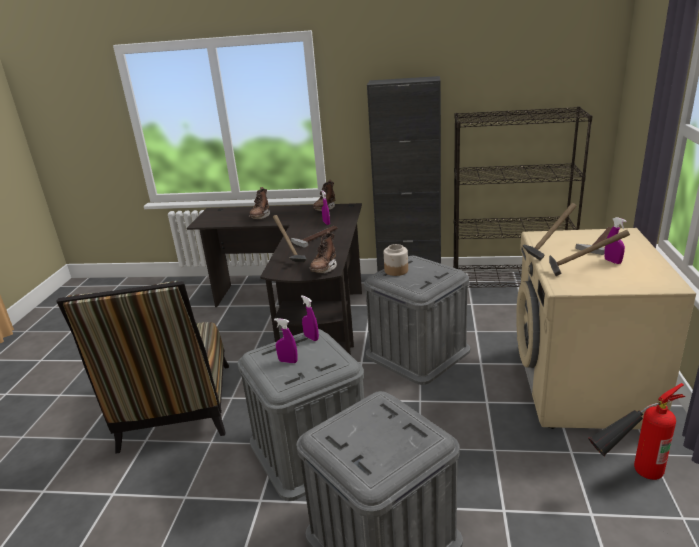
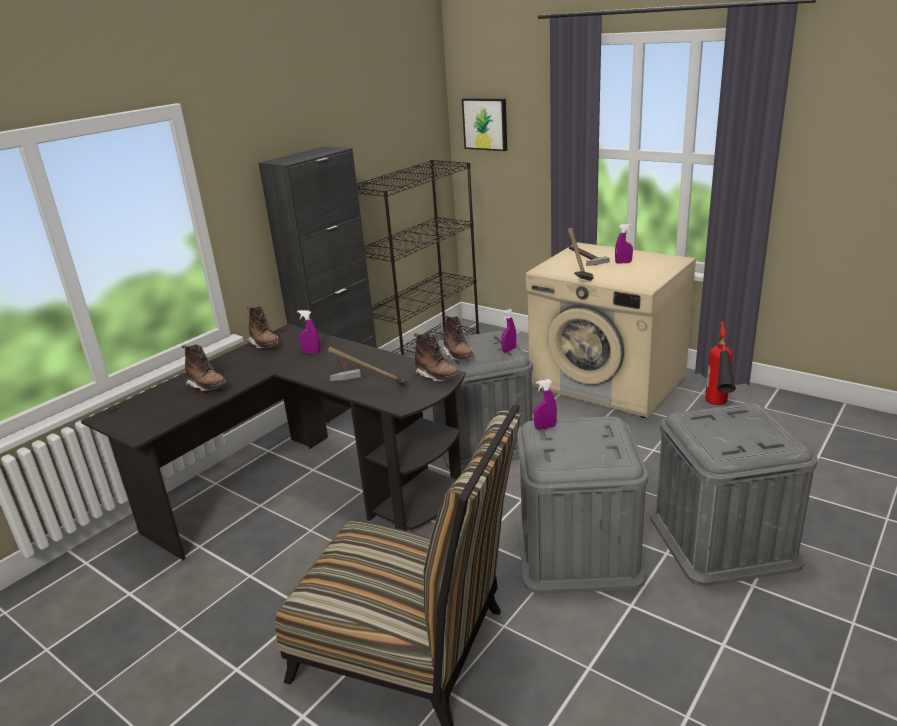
camera: 60 degrees left, 0 degrees up
purple spray bottle [274,318,298,363] -> purple spray bottle moved to [501,309,516,353]
jar [384,244,408,276] -> brown boot [441,315,474,360]
hammer [549,230,630,276] -> none
none -> picture [462,98,507,151]

